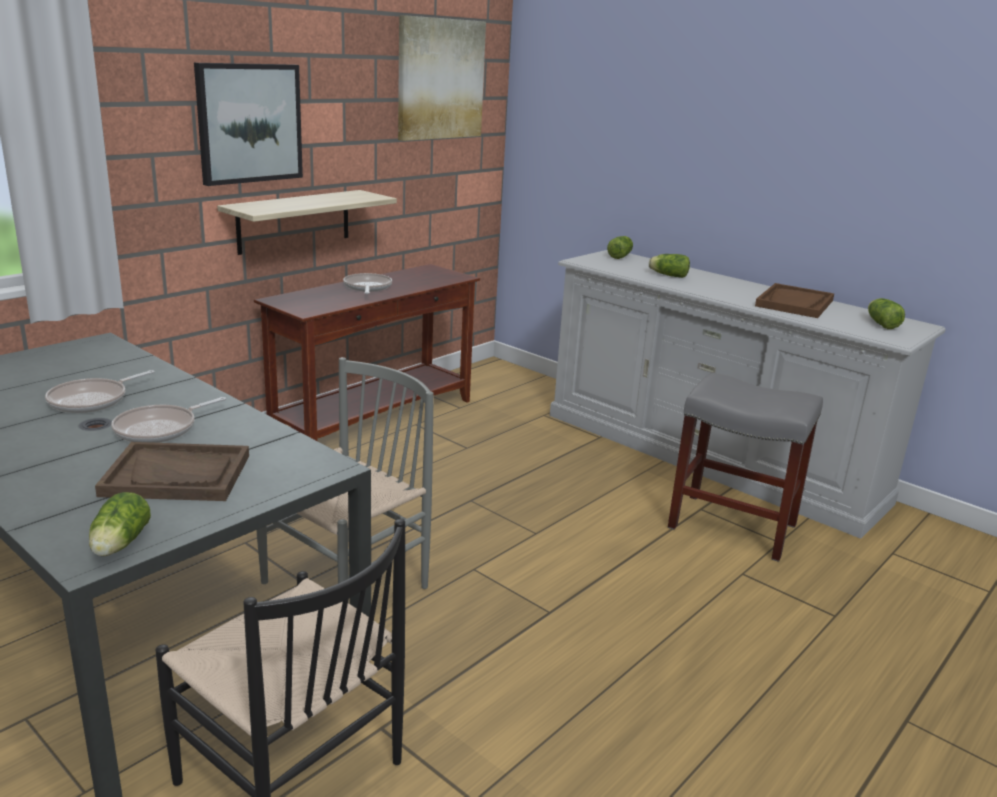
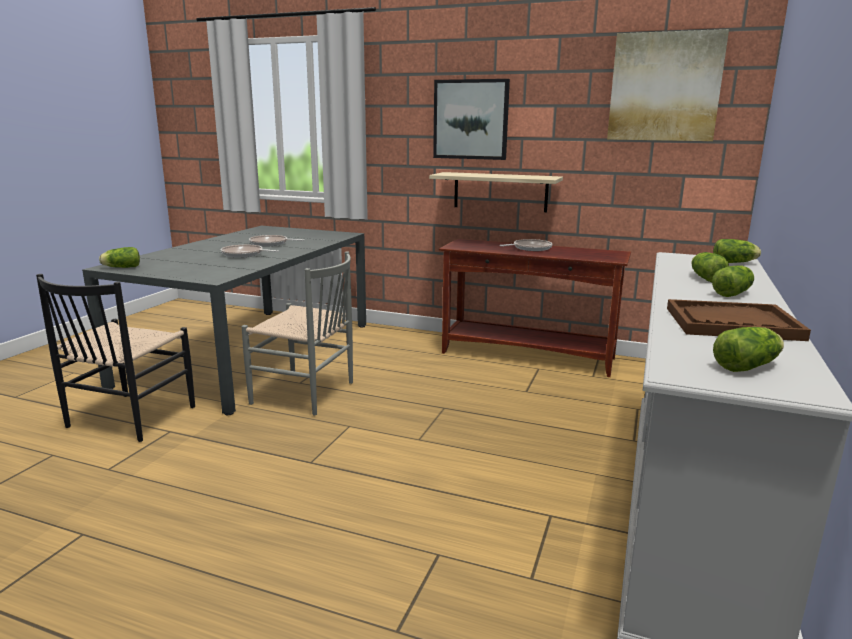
camera: 70 degrees right, 5 degrees down
brown tray [95,442,249,501] -> none
grey stool [668,373,823,562] -> none
none -> lettuce [712,265,754,297]

